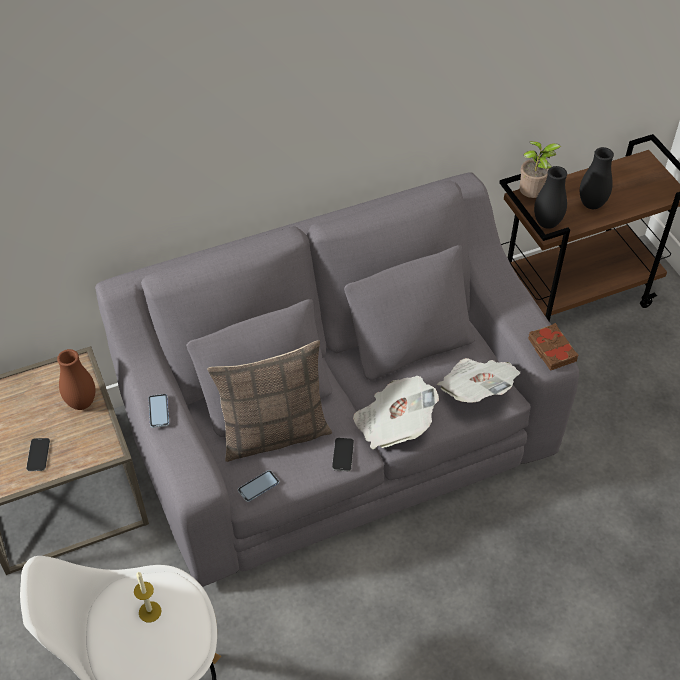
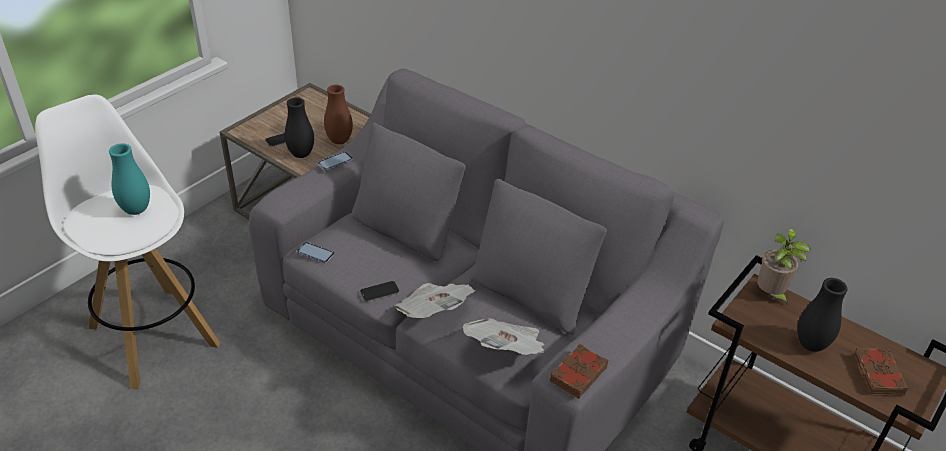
camera: 60 degrees right, 10 degrees down
candle [134,572,161,622] -> turquoise vase [109,143,150,215]
pillow [207,341,332,462] -> none
black vase [534,166,567,229] -> black vase moved to [285,97,314,158]
none -> brown book [853,348,908,396]

